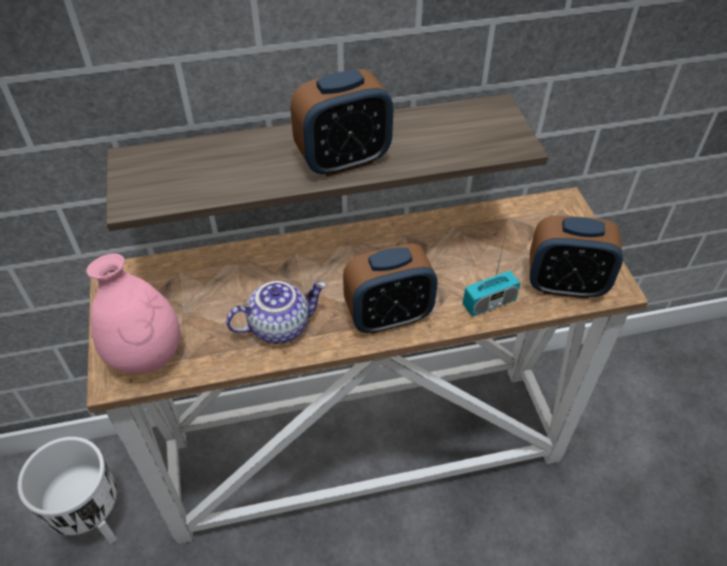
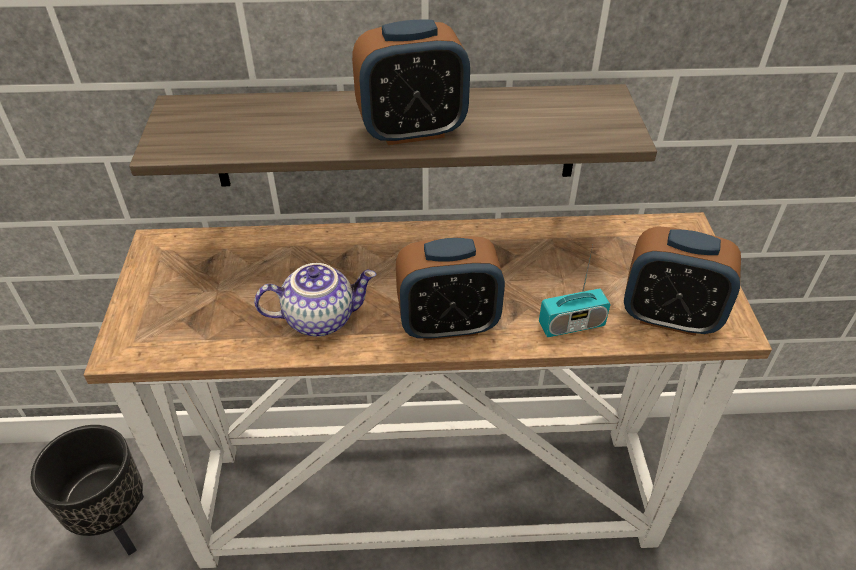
camera: 10 degrees right, 5 degrees down
white planter [18,437,117,544] -> black planter [30,425,144,555]
pink vase [86,253,180,373] -> none

